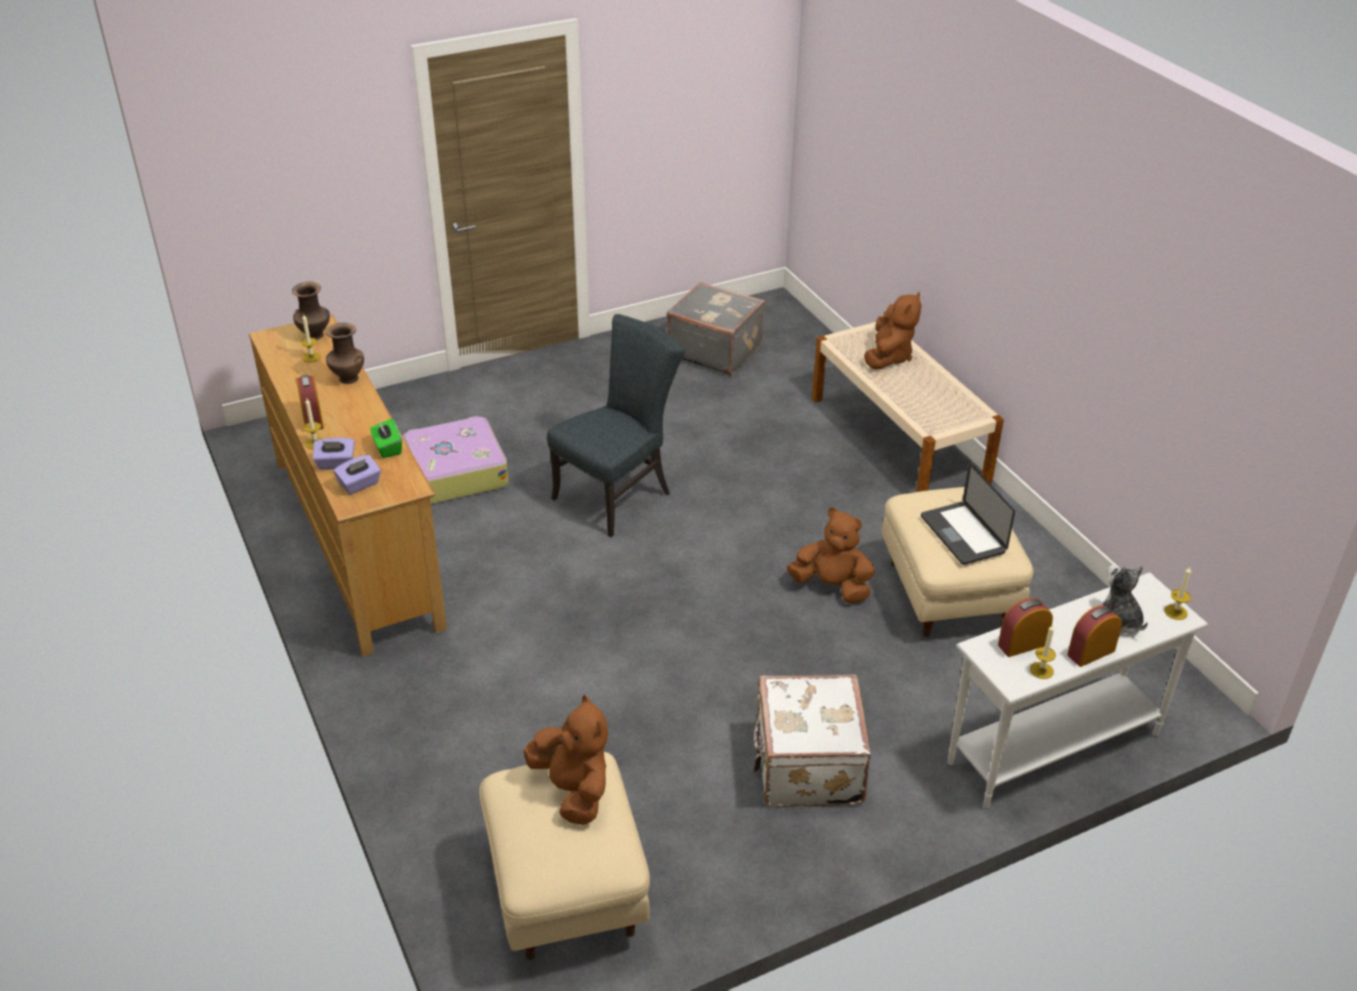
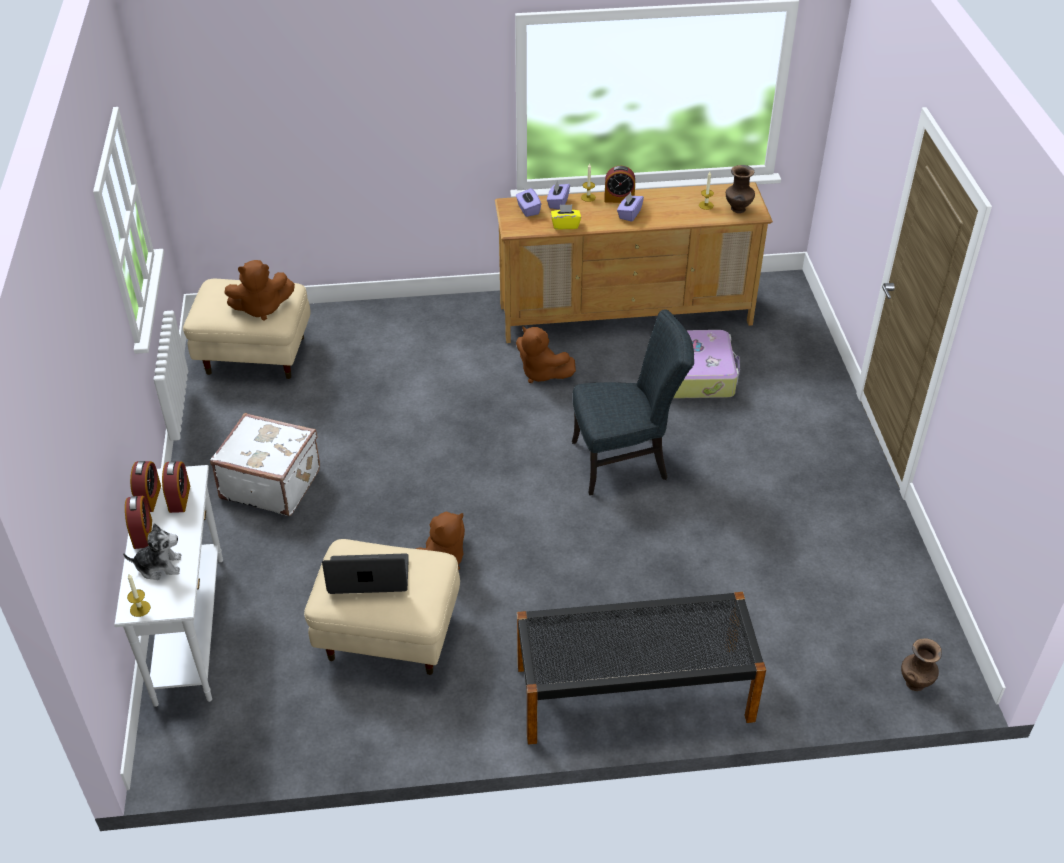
camera: 110 degrees right, 5 degrees up
brown vase [326,323,364,384] -> brown vase moved to [901,638,942,691]
green tissue box [370,419,402,458] -> yellow tissue box [551,205,581,230]
grey chair [547,314,686,537] -> grey chair turned 75 degrees counterclockwise [572,310,694,495]
grey suitcase [666,282,766,376] -> none
beige bench [812,322,1004,492] -> black bench [517,592,766,745]
brown plush toy [864,292,921,369] -> brown plush toy moved to [516,326,576,383]
candle [1030,624,1056,679] -> alarm clock [130,461,161,512]
none -> purple tissue box [617,192,644,222]

